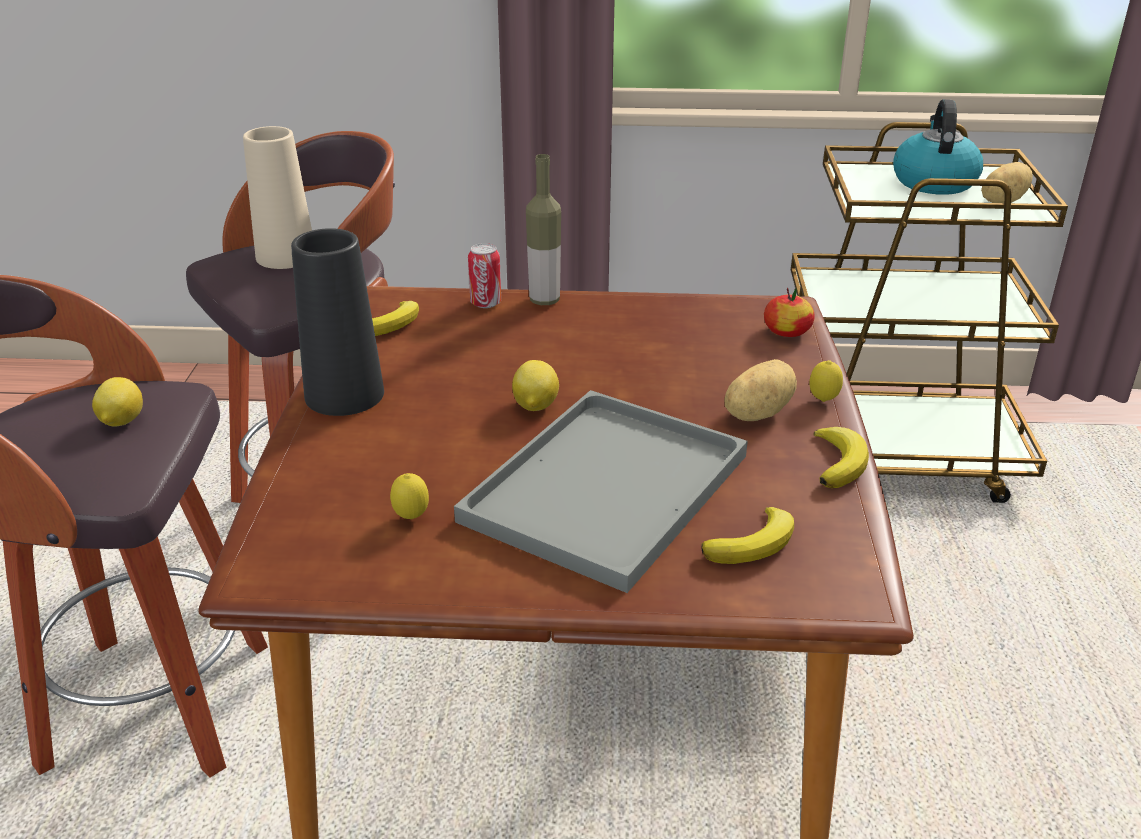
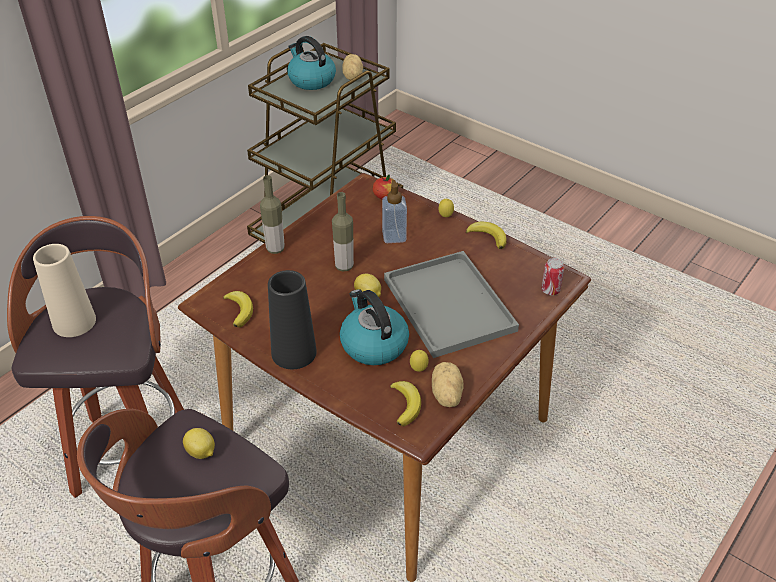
camera: 55 degrees left, 10 degrees up
can [468,243,501,308] -> can moved to [541,258,565,295]
banana [701,507,794,564] -> banana moved to [390,381,421,426]
potato [724,359,797,421] -> potato moved to [432,362,463,407]
none -> bottle [332,192,354,271]
none -> kettle [340,289,409,365]
none -> soap dispenser [382,180,407,243]

